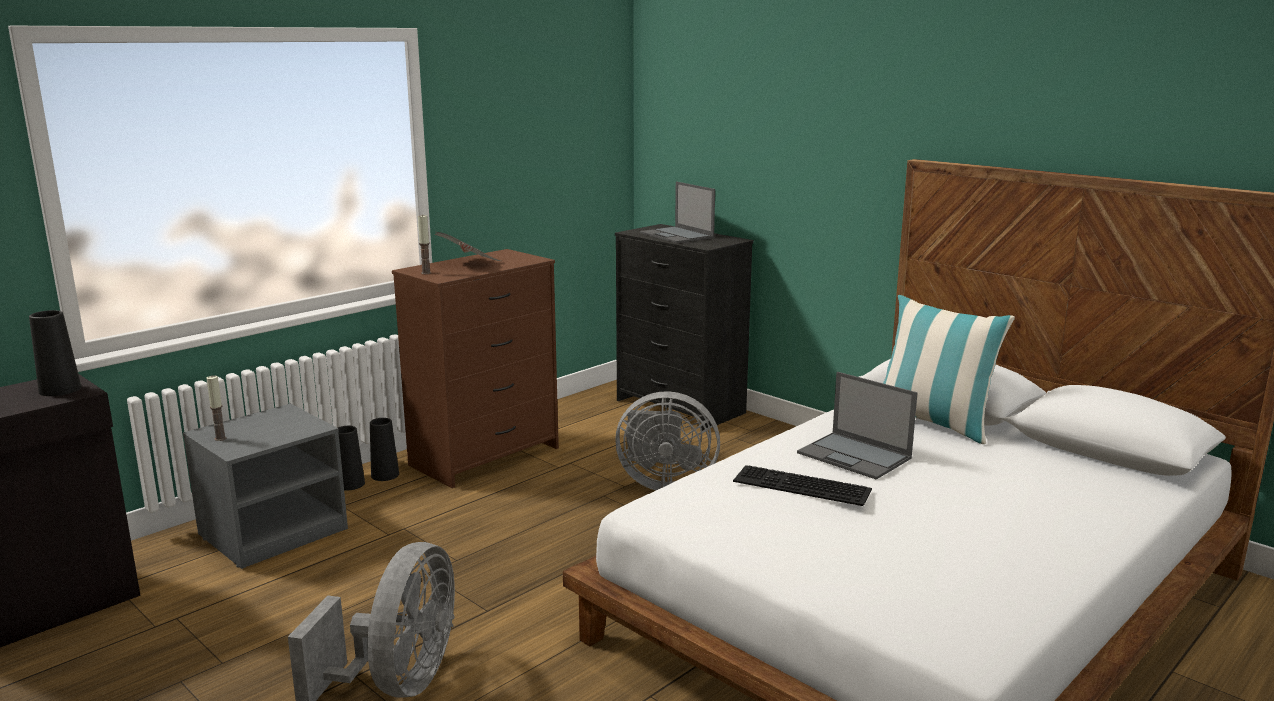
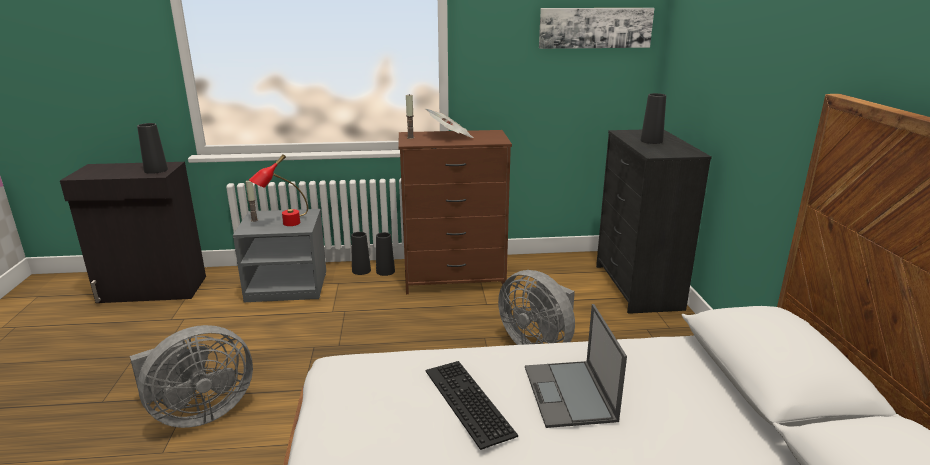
camera: 40 degrees right, 5 degrees up
laptop [640,182,715,243] -> black vase [640,93,666,144]
pillow [883,295,1015,444] -> none
none -> red table lamp [249,154,308,226]
none -> picture [539,8,654,49]

